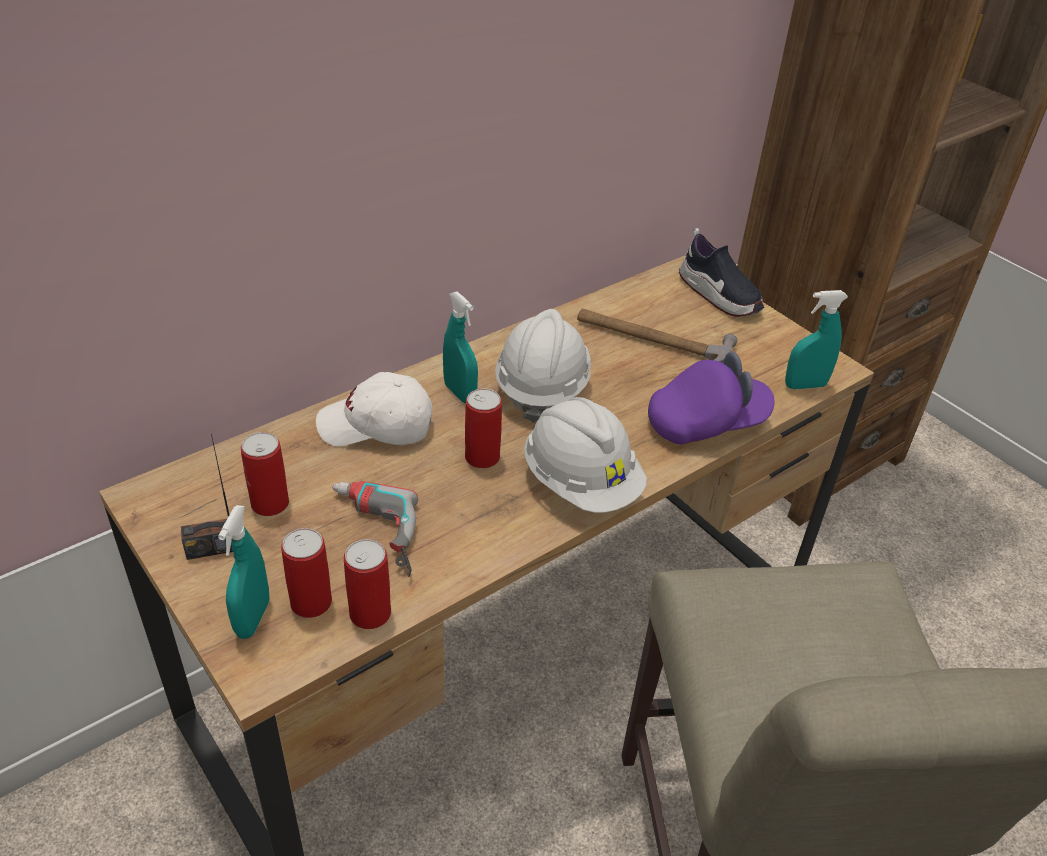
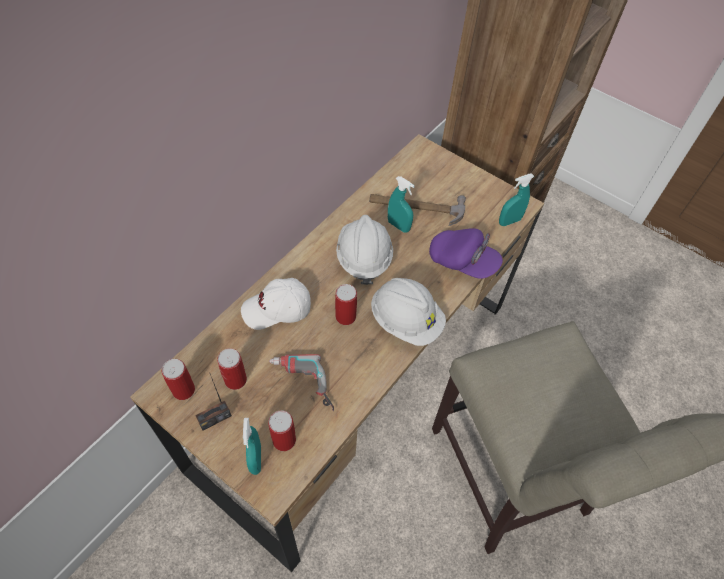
camera: 15 degrees left, 15 degrees up
can [344,539,391,629] -> can moved to [161,359,195,400]
turquoise spray bottle [443,291,478,403] -> turquoise spray bottle moved to [388,176,415,233]
purple cap [648,352,775,444] -> purple cap turned 60 degrees clockwise [429,228,503,279]
shoe [679,228,764,317] -> none

